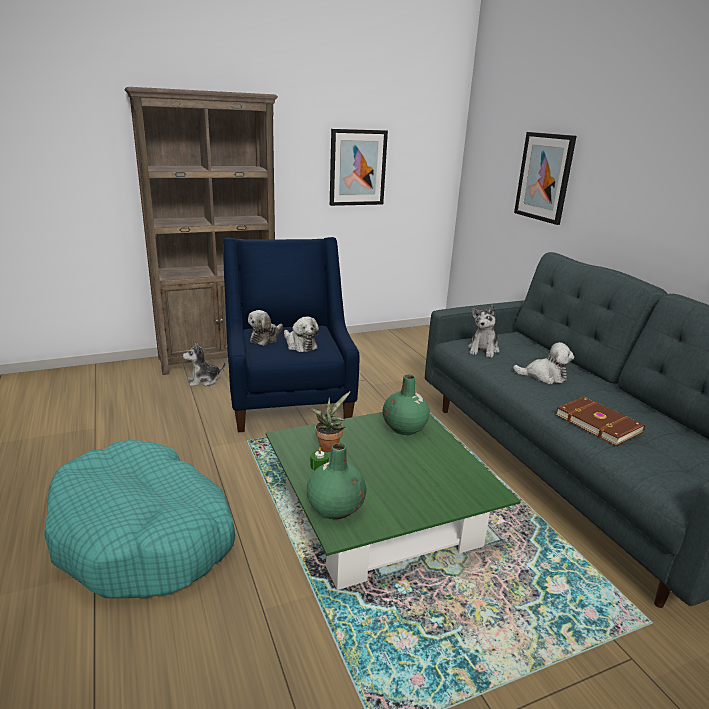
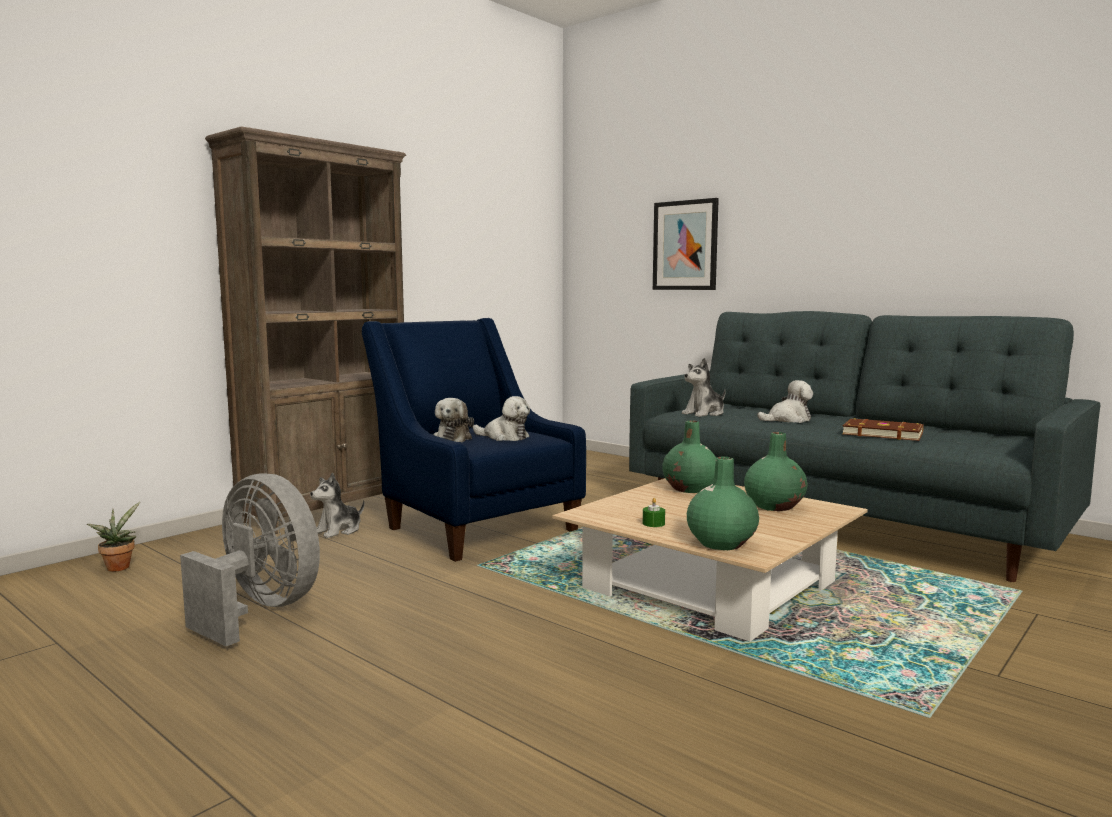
camera: 25 degrees left, 15 degrees down
turquoise dog bed [44,440,235,598] -> none
green coffee table [266,412,521,590] -> beige coffee table [552,478,868,642]
potted plant [309,391,351,452] -> potted plant moved to [87,502,140,572]
picture [330,129,388,206] -> none
plush toy [468,305,500,358] -> plush toy turned 60 degrees clockwise [682,358,726,417]
none -> grey fan [180,473,320,647]
none -> green vase [744,432,807,511]

